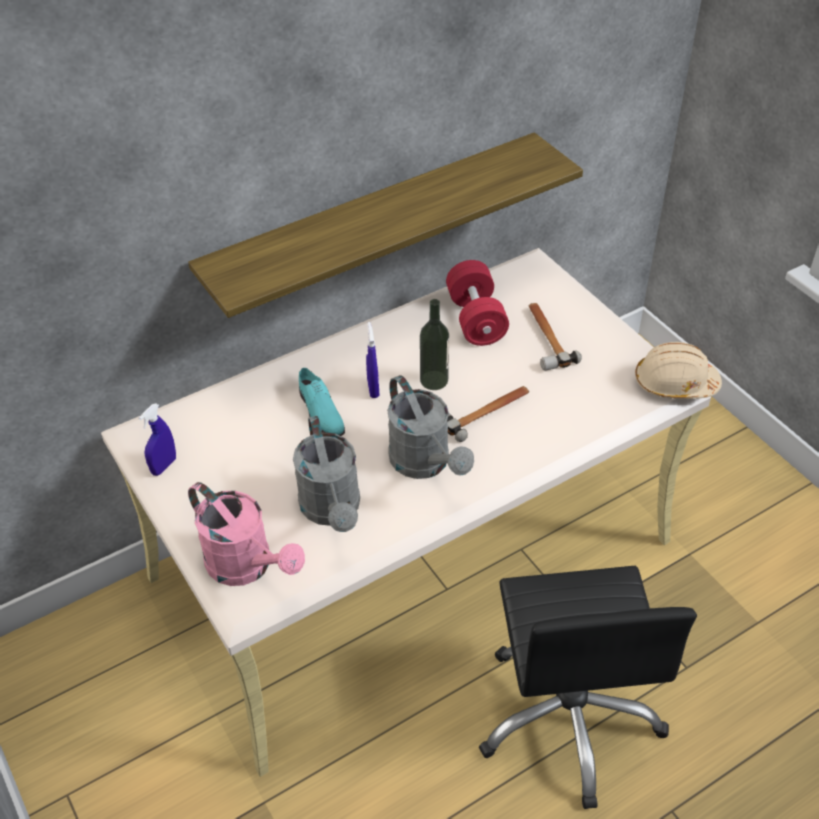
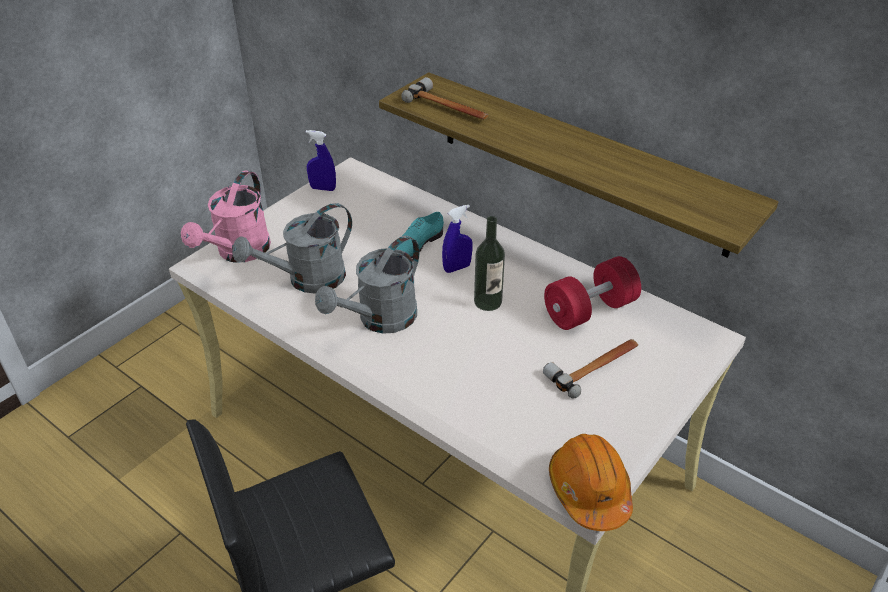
camera: 70 degrees right, 5 degrees down
hammer [447,386,529,442] -> hammer moved to [401,77,489,120]
beige hard hat [635,342,722,399] -> orange hard hat [549,434,633,531]

